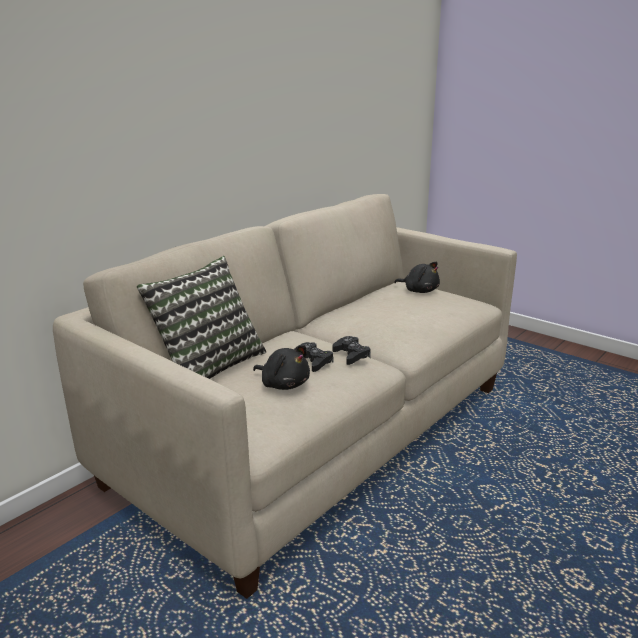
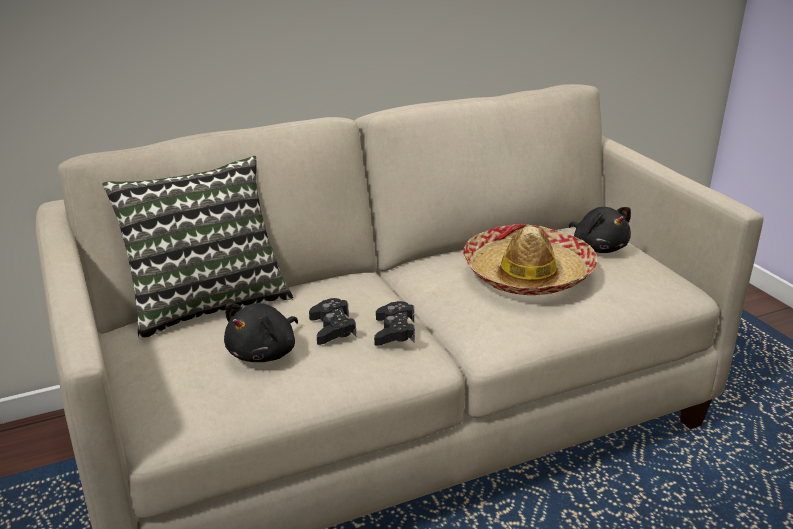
camera: 25 degrees right, 5 degrees up
black plush toy [253,345,310,390] -> black plush toy turned 60 degrees clockwise [224,303,298,362]
none -> hat [463,224,598,295]

